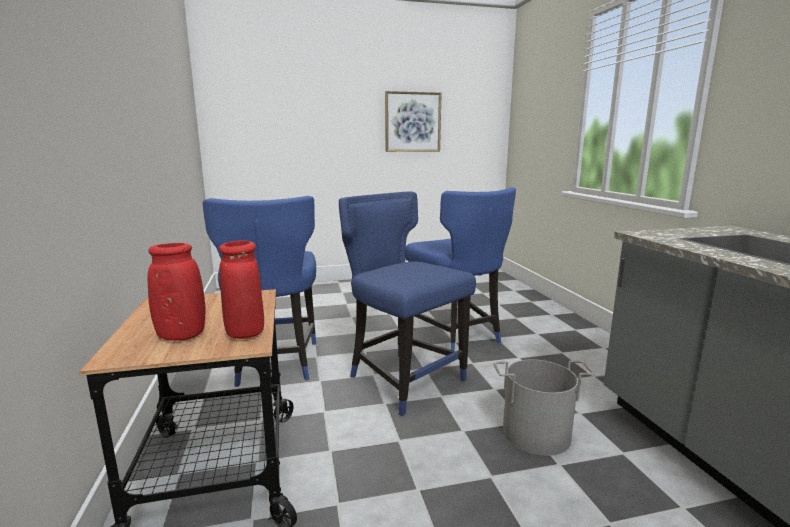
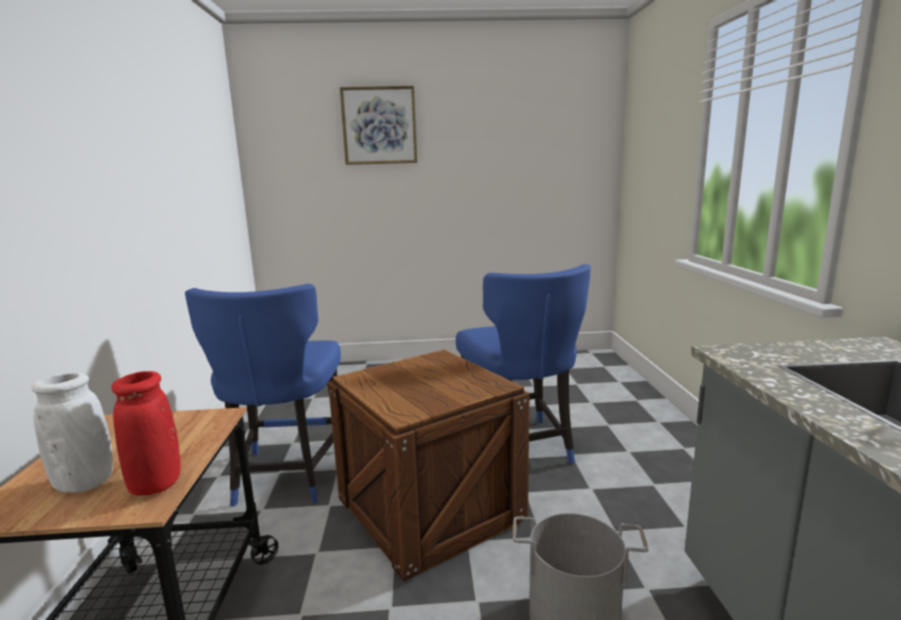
camera: 10 degrees right, 0 degrees up
red vase [148,243,205,341] -> white vase [31,373,113,493]
blue chair [339,192,476,416] -> crate [328,350,530,581]
picture [385,91,442,152] -> picture moved to [340,86,417,165]

